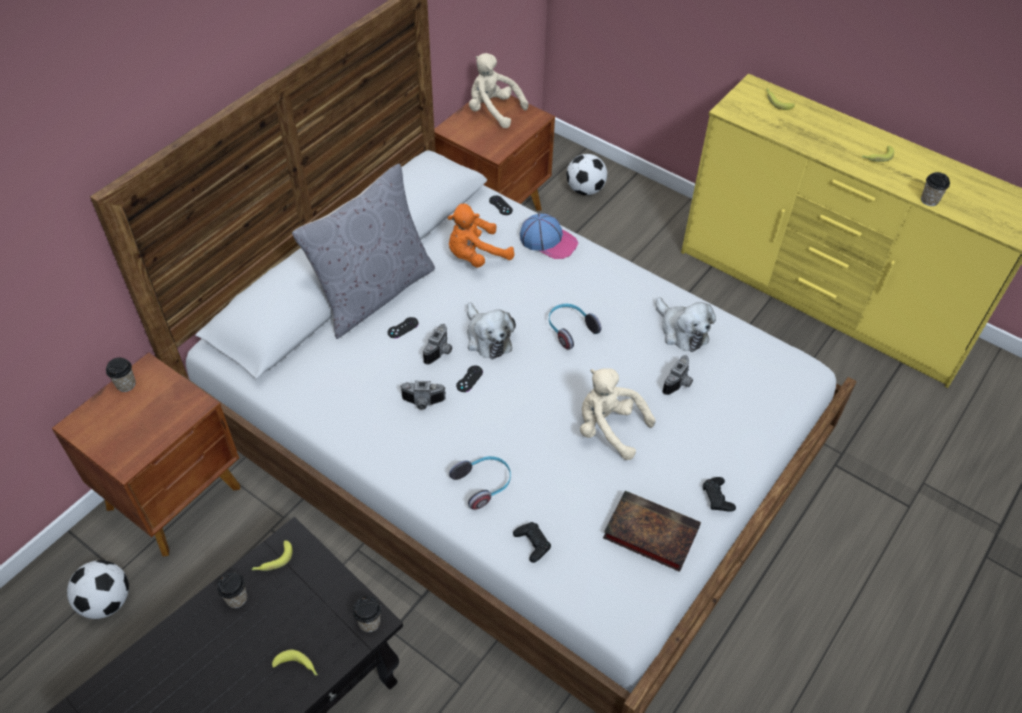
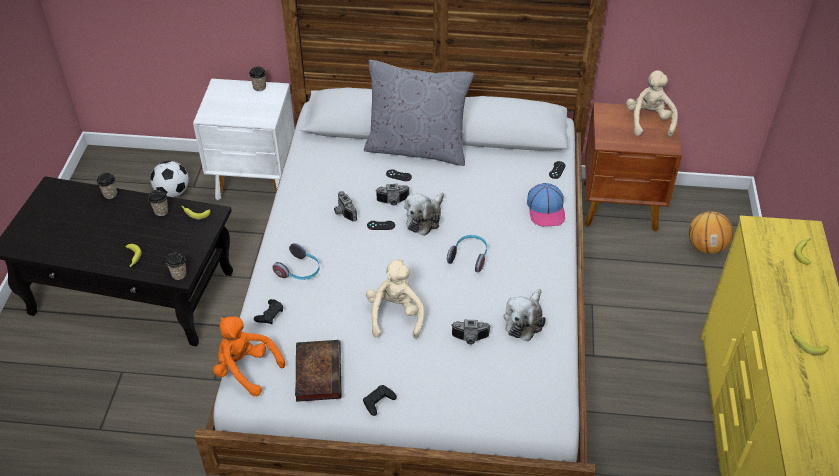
camera: 60 degrees right, 5 degrees down
brown nightstand [52,353,240,556] -> white nightstand [193,79,295,200]
orange plush toy [447,204,514,268] -> orange plush toy moved to [213,317,285,396]
football [566,154,607,195] -> basketball [689,211,733,254]
cup [921,172,950,206] -> cup moved to [97,173,117,199]

